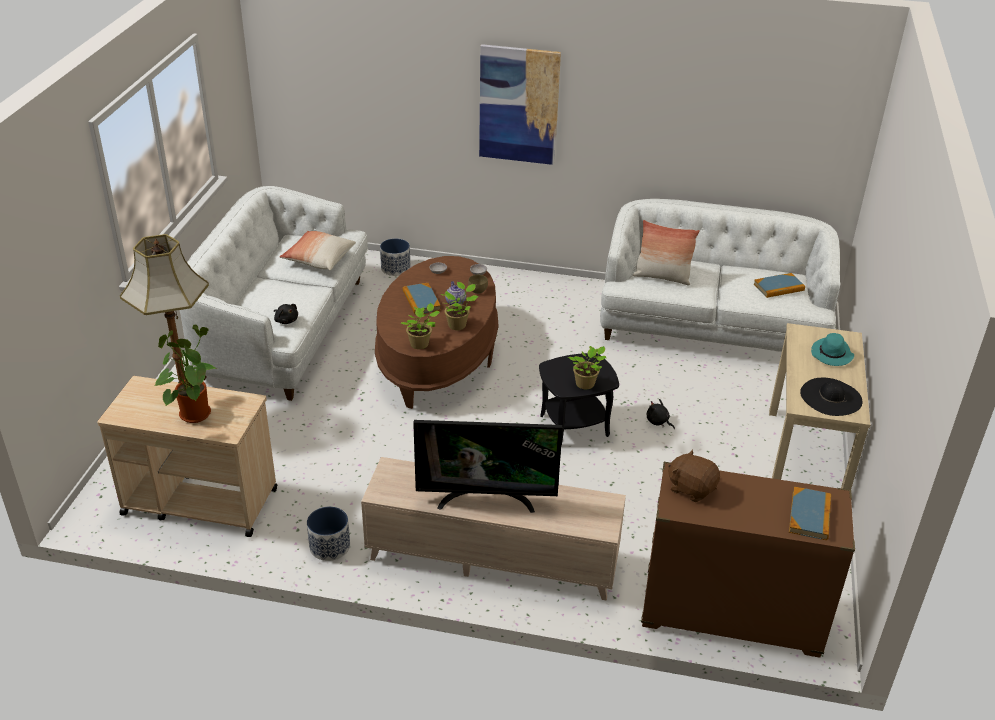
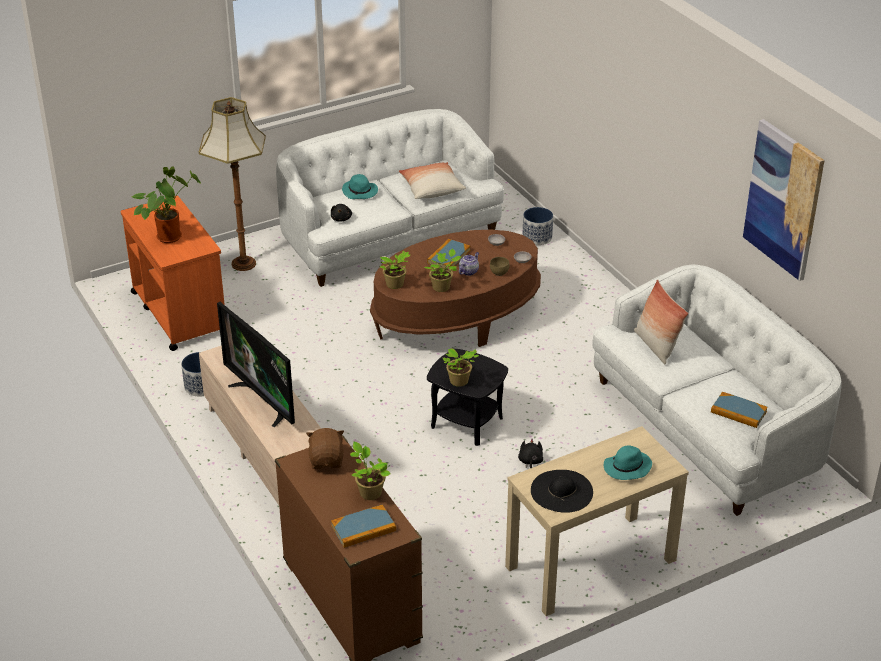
camera: 50 degrees right, 0 degrees up
beige cart [97,376,278,537] -> orange cart [120,195,225,351]
picture [479,44,561,165] -> picture moved to [743,119,825,281]
none -> turquoise hat [342,174,378,199]
none -> potted plant [350,442,391,500]

